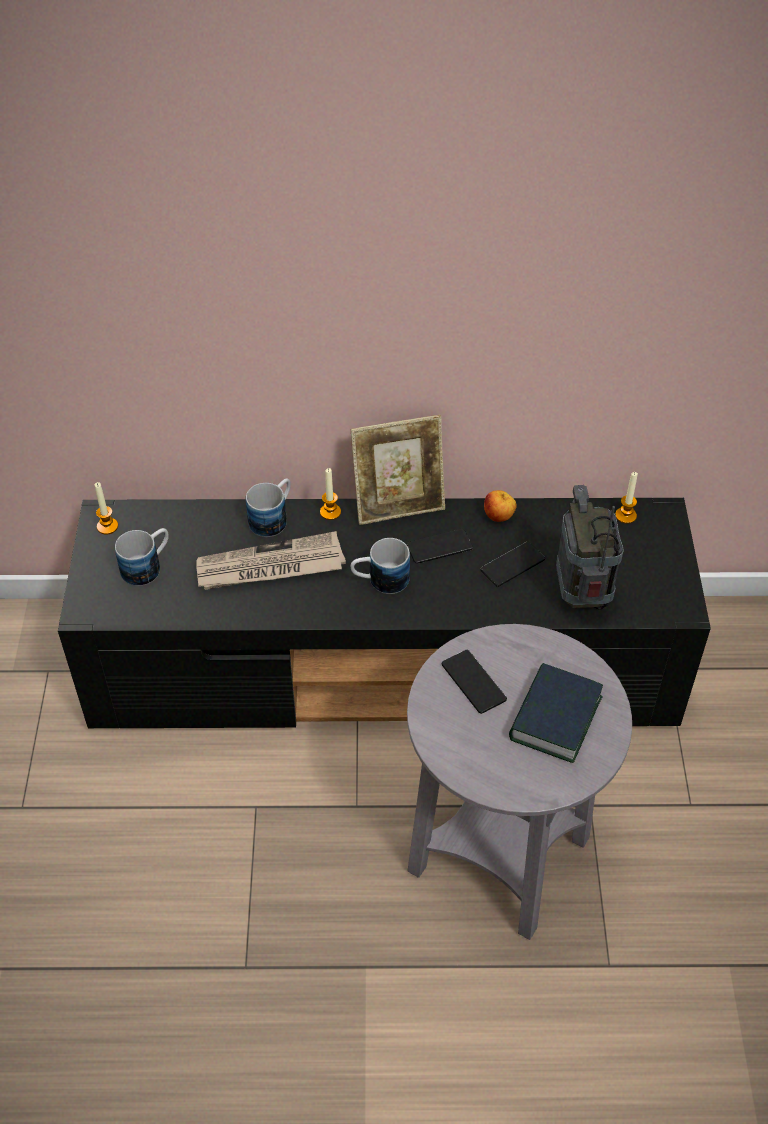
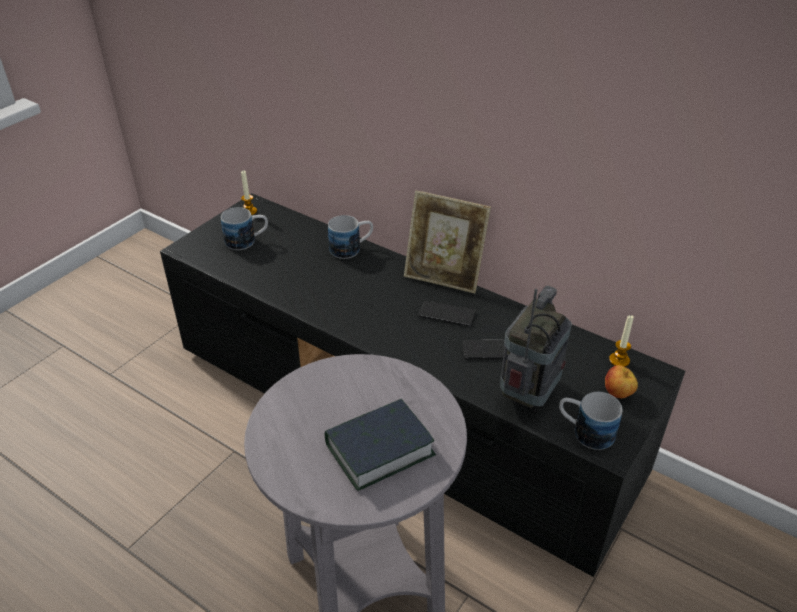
camera: 35 degrees right, 10 degrees down
newspaper [197,531,346,590] -> none
candle [320,468,341,520] -> none
mug [351,538,410,594] -> mug moved to [559,392,623,450]
phone [442,650,507,714] -> none
apple [484,490,517,522] -> apple moved to [605,365,638,398]

